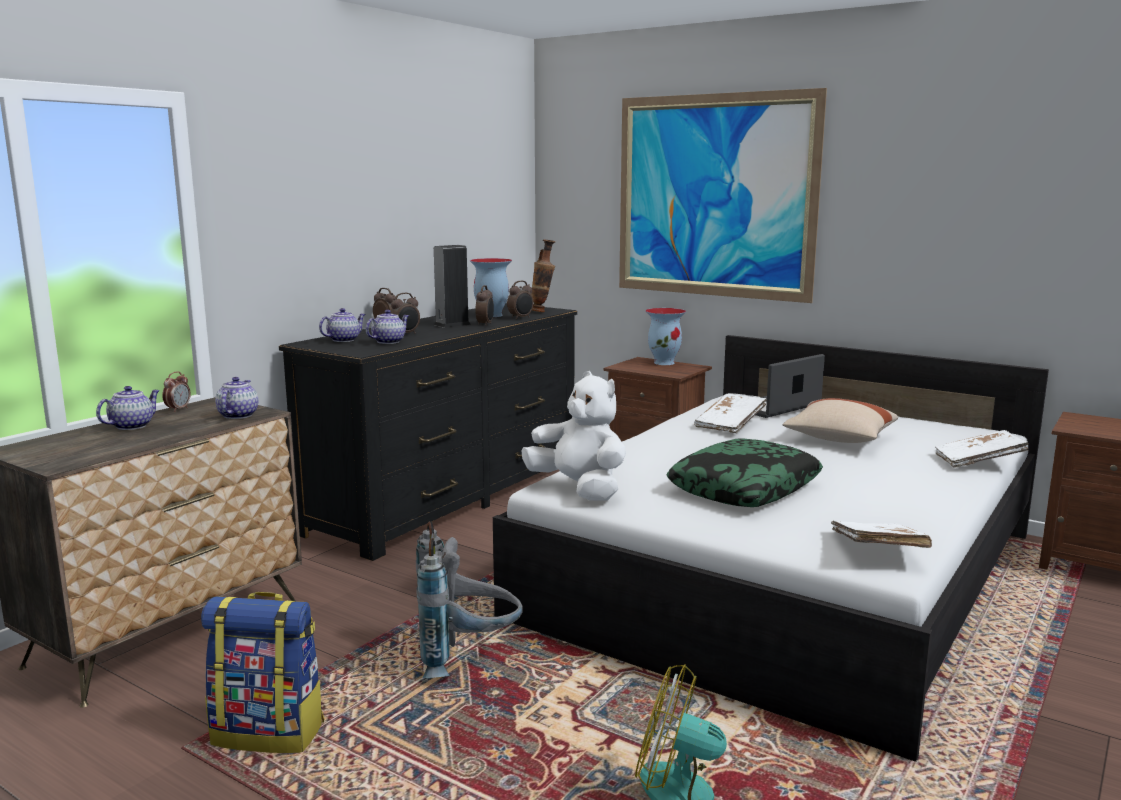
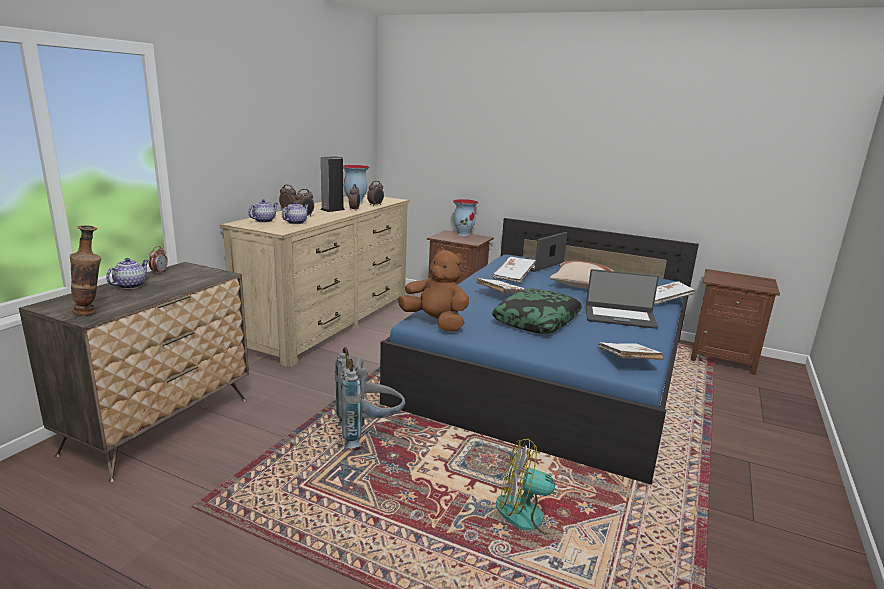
camera: 10 degrees left, 5 degrees up
backpack [201,592,324,753] -> none
teapot [215,377,258,419] -> none
black dresser [279,303,577,561] -> beige dresser [220,194,409,368]
white bed [493,335,1049,762] -> blue bed [380,218,699,485]
white plush toy [521,371,626,500] -> brown plush toy [398,247,469,331]
vase [531,239,555,312] -> vase moved to [70,225,101,316]
picture [619,88,827,303] -> none
none -> white book [476,278,524,293]
none -> laptop [586,269,659,329]

